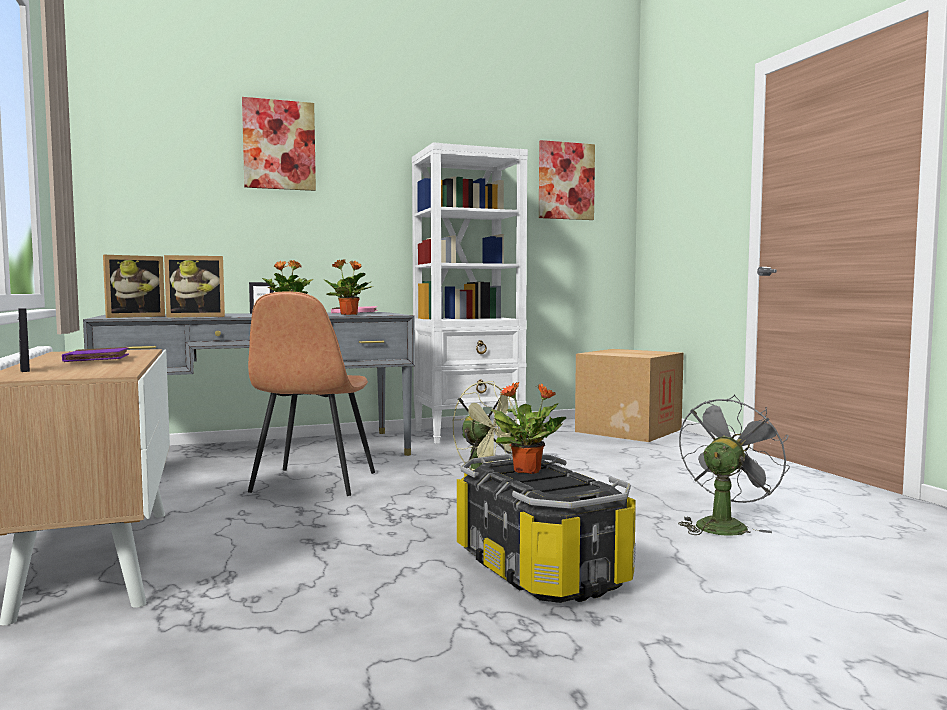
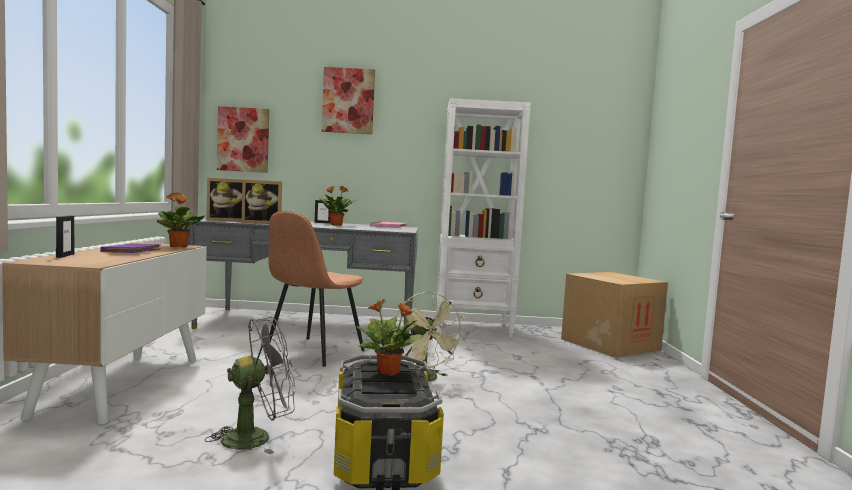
camera: 20 degrees right, 0 degrees up
potted plant [323,259,373,315] -> potted plant moved to [157,192,205,247]
picture [539,140,595,220] -> picture moved to [217,106,269,173]
grey fan [678,395,790,536] -> grey fan moved to [205,317,296,455]

